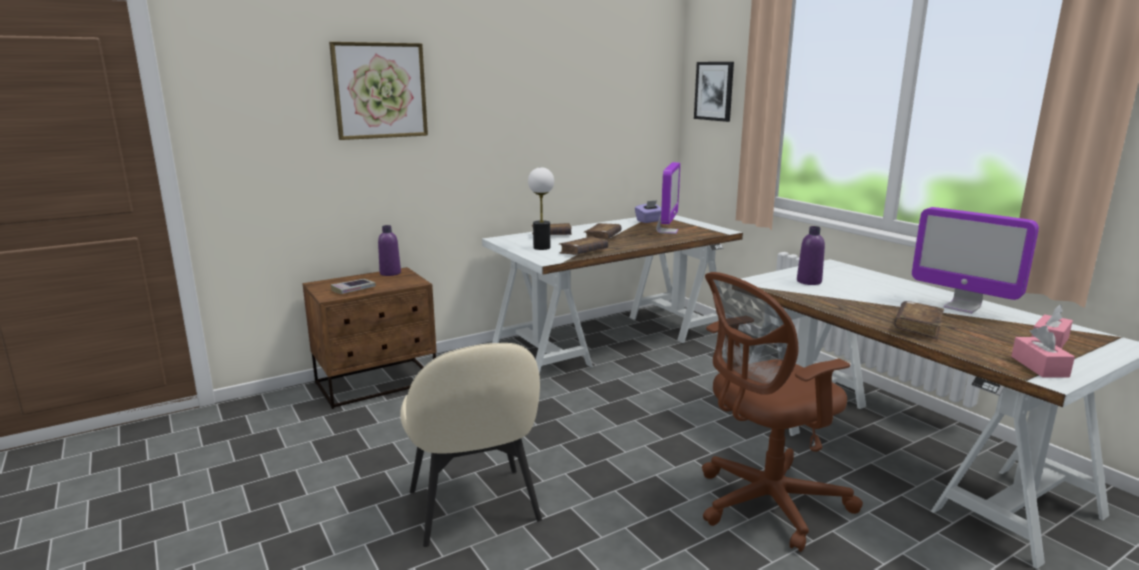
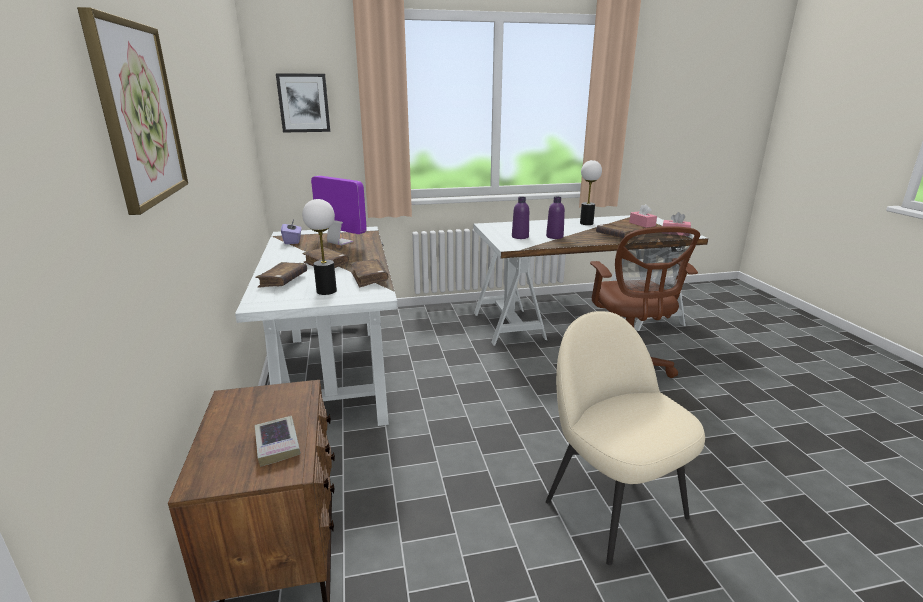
camera: 70 degrees left, 5 degrees up
purple bottle [378,225,401,276] -> purple bottle moved to [546,197,565,239]
beige chair [400,343,542,547] -> beige chair turned 120 degrees counterclockwise [546,311,705,565]
monitor [912,207,1039,314] -> table lamp [580,160,602,225]

